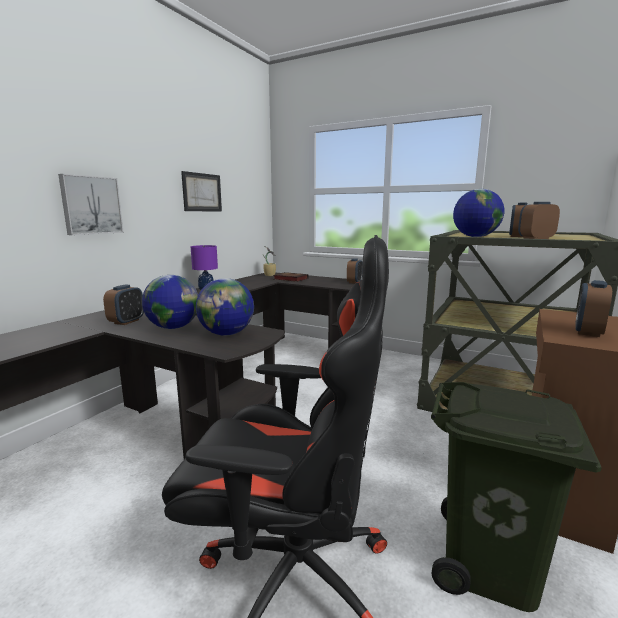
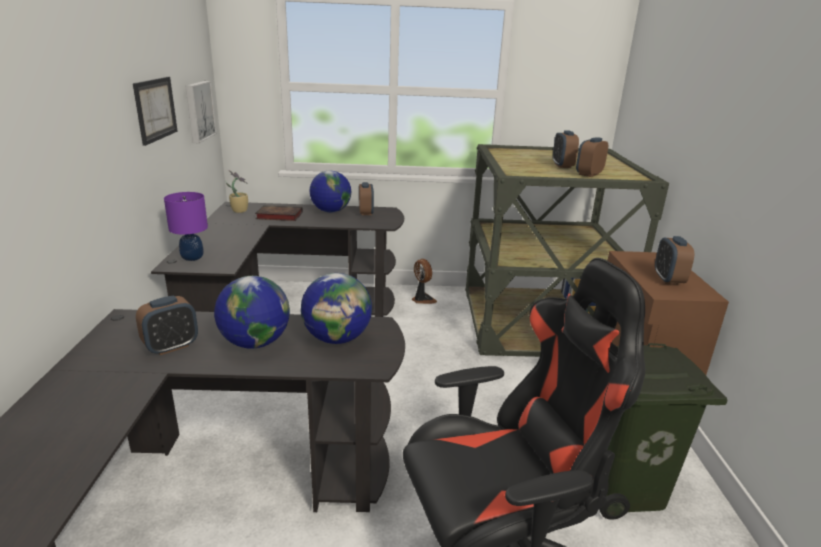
camera: 30 degrees left, 10 degrees up
picture [58,174,124,235] -> picture moved to [185,81,217,143]
alarm clock [103,285,144,325] -> alarm clock turned 60 degrees clockwise [136,296,198,355]
globe [453,189,504,237] -> globe moved to [310,170,351,212]
none -> fan [412,259,437,304]

